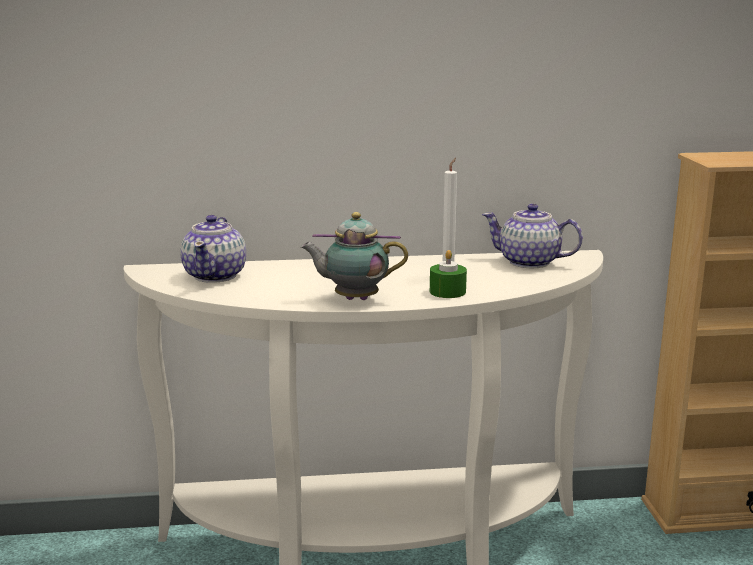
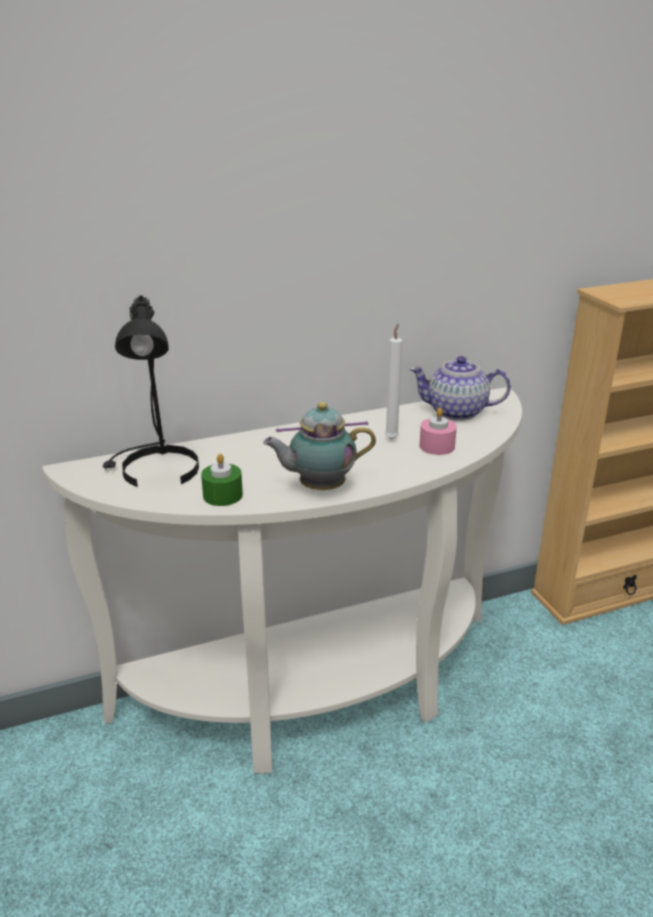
camera: 15 degrees left, 10 degrees up
teapot [180,215,246,283] -> black table lamp [103,295,199,487]
green candle [430,250,467,298] -> green candle moved to [201,454,243,506]
none -> pink candle [419,408,457,455]

